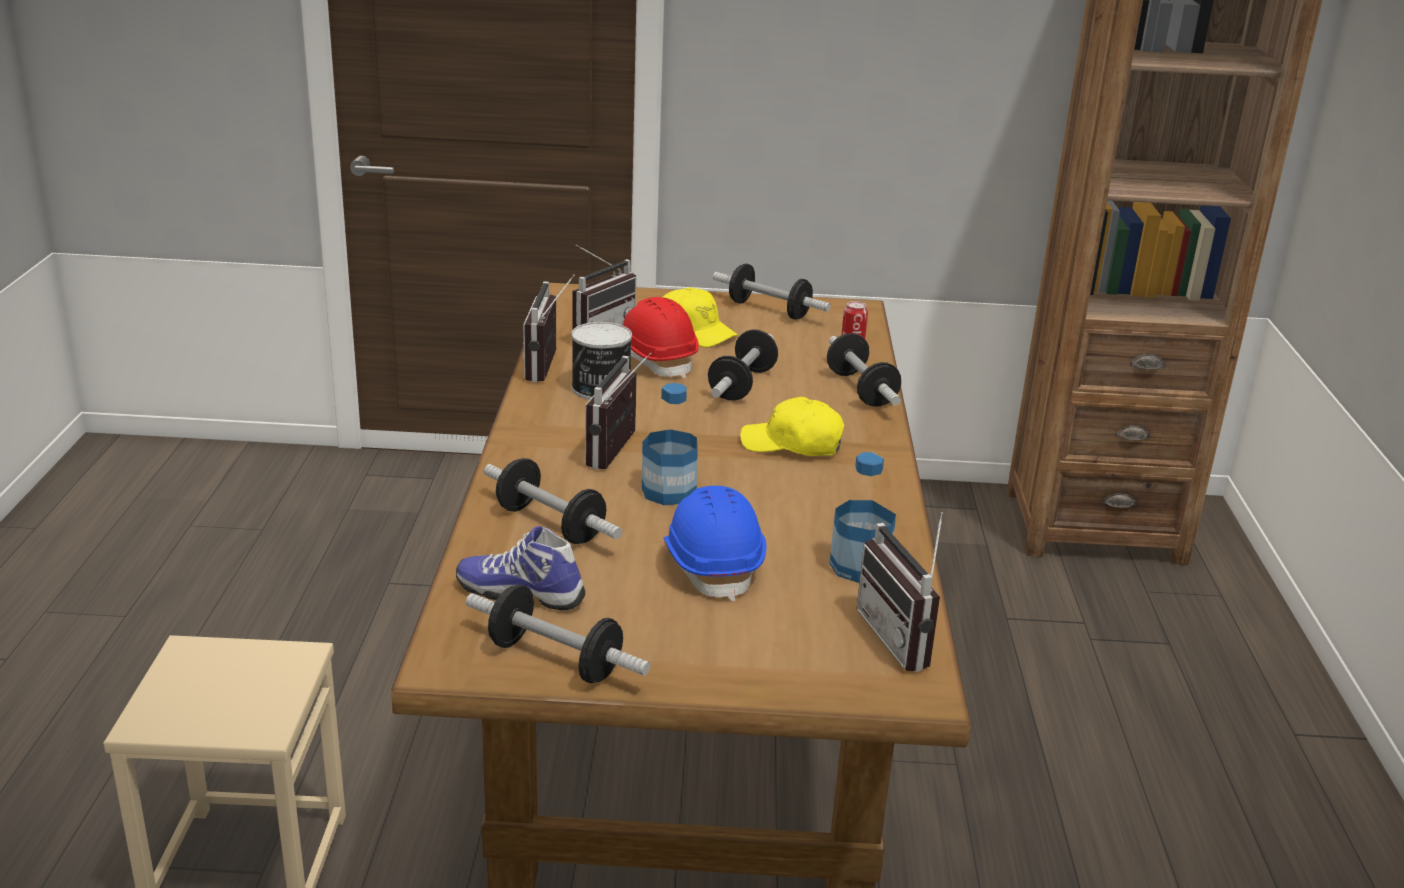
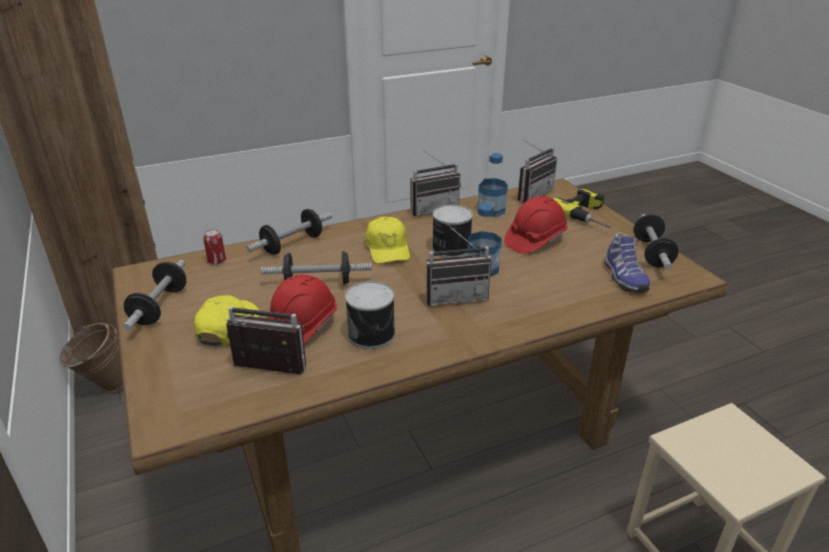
camera: 115 degrees left, 5 degrees up
dumbbell [484,458,622,544] -> none
radio [523,275,575,382] -> radio moved to [411,151,461,216]
blue hard hat [664,486,767,602] -> red hard hat [504,196,568,254]
none -> brown bucket [59,323,123,392]
none -> can [432,205,473,258]
none -> power drill [553,188,610,228]

